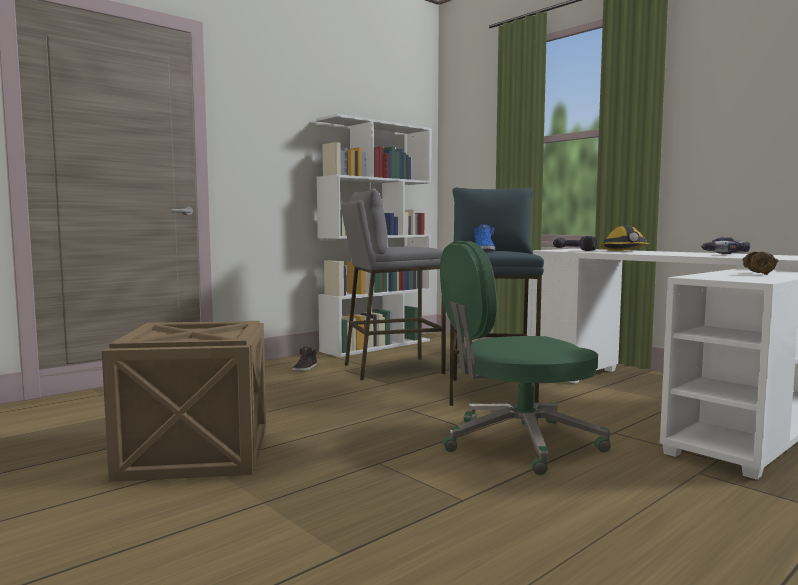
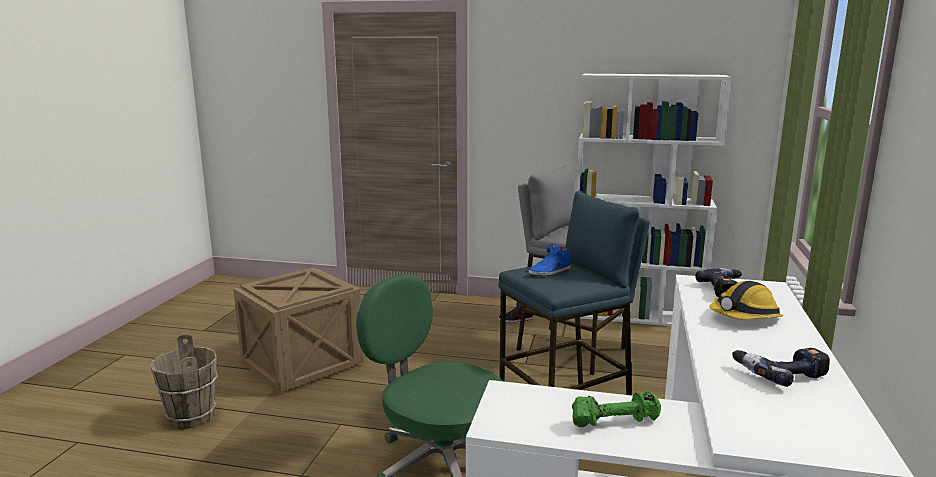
camera: 55 degrees right, 10 degrees up
brown dumbbell [743,252,779,275] -> green dumbbell [572,391,661,427]
none -> brown bucket [150,334,218,429]

